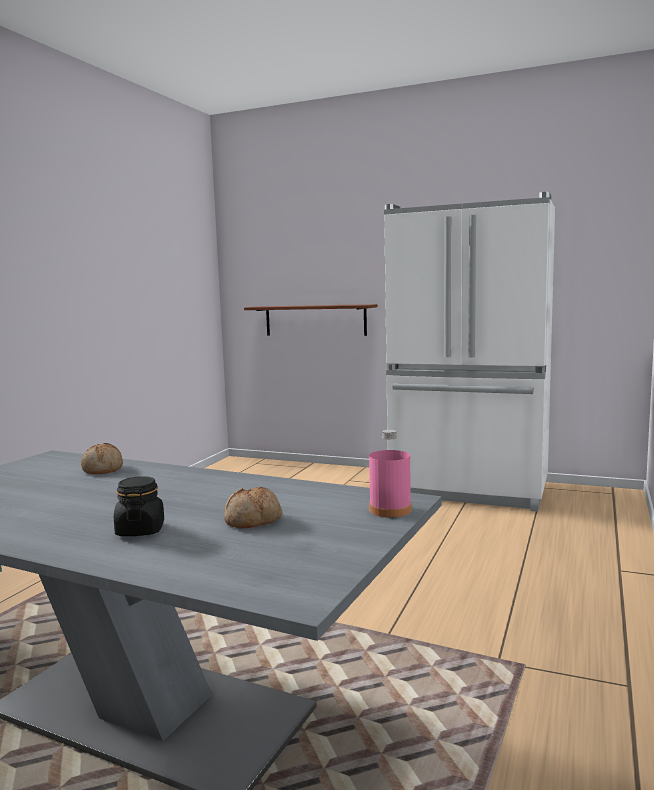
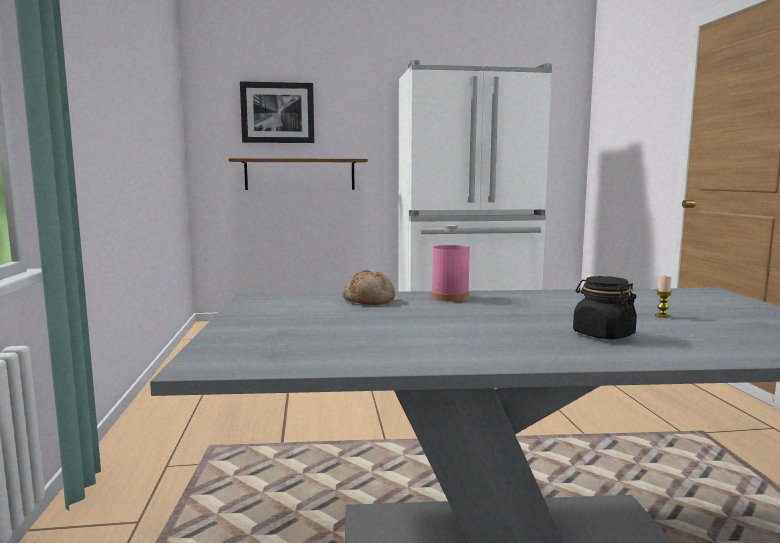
camera: 30 degrees left, 0 degrees up
bread [224,487,282,529] -> candle [655,275,672,318]
pink bottle [369,430,412,517] -> pink bottle moved to [432,225,470,302]
none -> picture [240,81,314,143]

